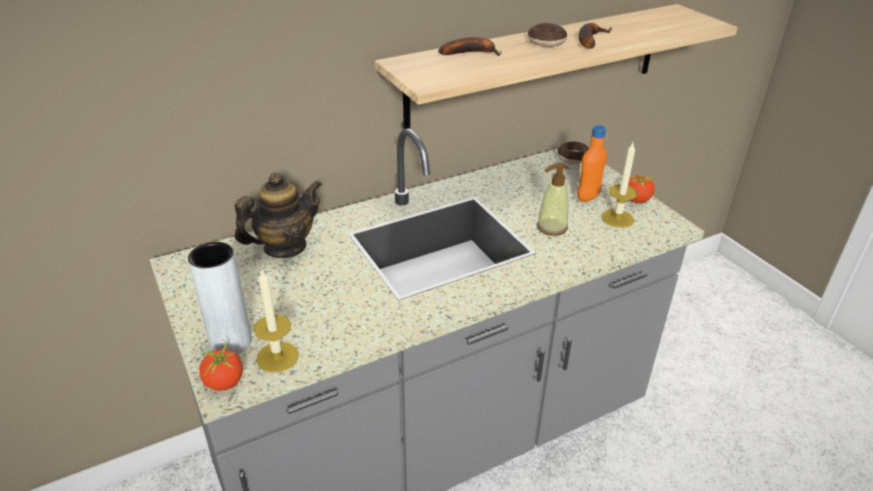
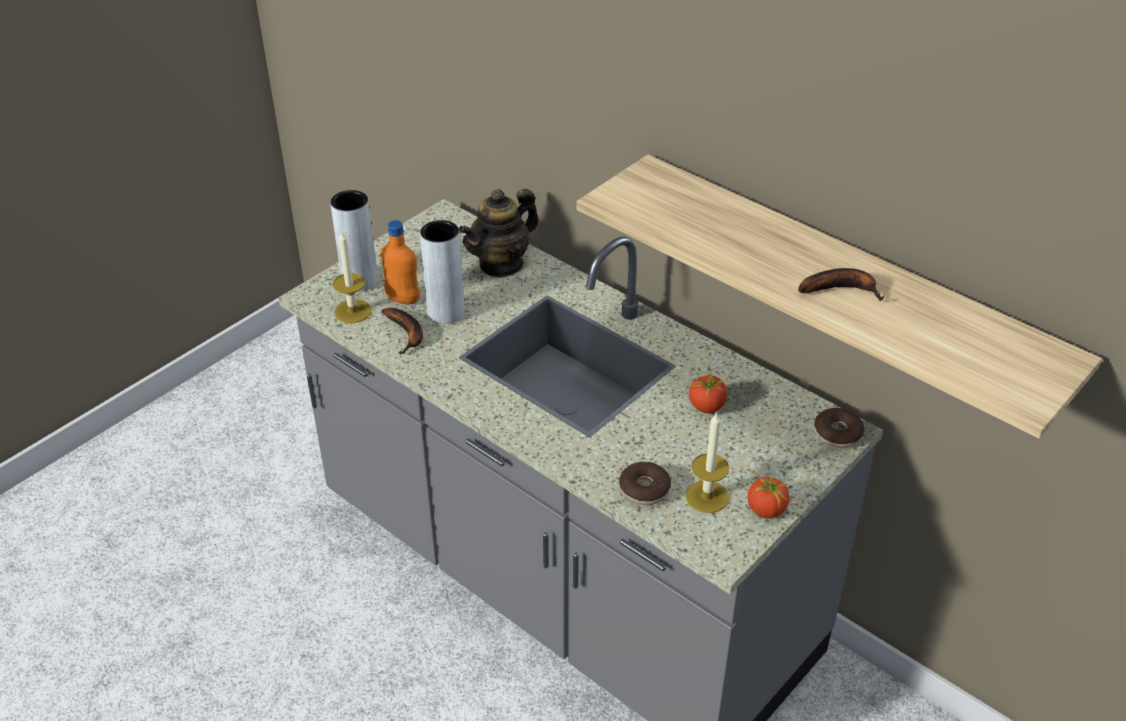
camera: 70 degrees right, 5 degrees up
tomato [199,340,243,391] -> tomato moved to [688,372,731,413]
teapot [235,172,322,258] -> teapot turned 105 degrees clockwise [459,189,539,278]
banana [438,37,501,56] -> banana moved to [382,308,423,354]
donut [528,23,567,47] -> donut moved to [619,462,671,505]
soap dispenser [537,163,568,236] -> none
orange bottle [577,125,607,202] -> orange bottle moved to [380,220,420,305]
none -> grey vase [420,220,464,324]

